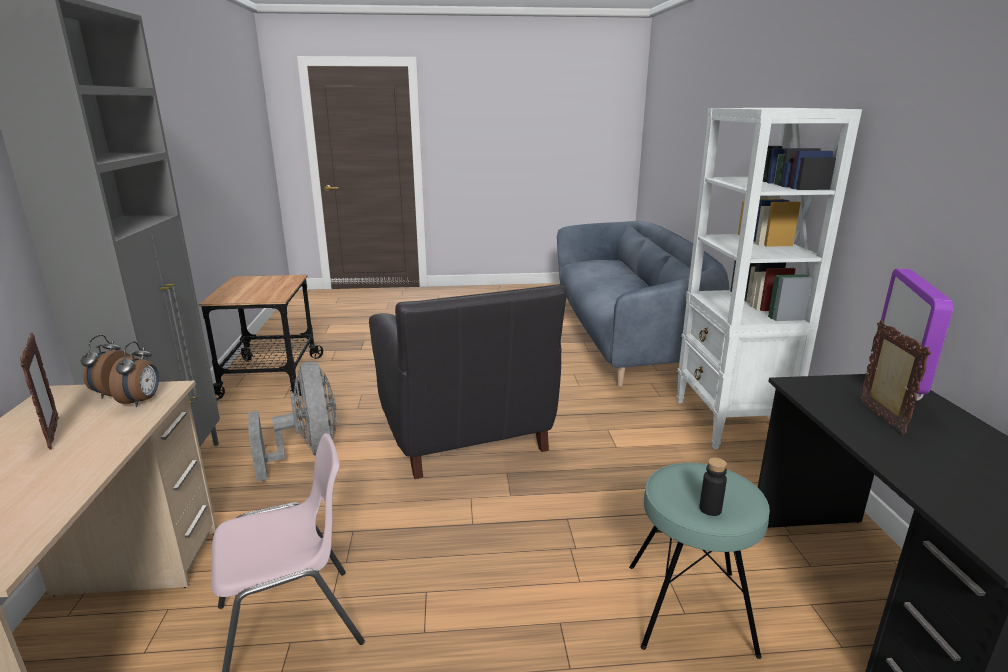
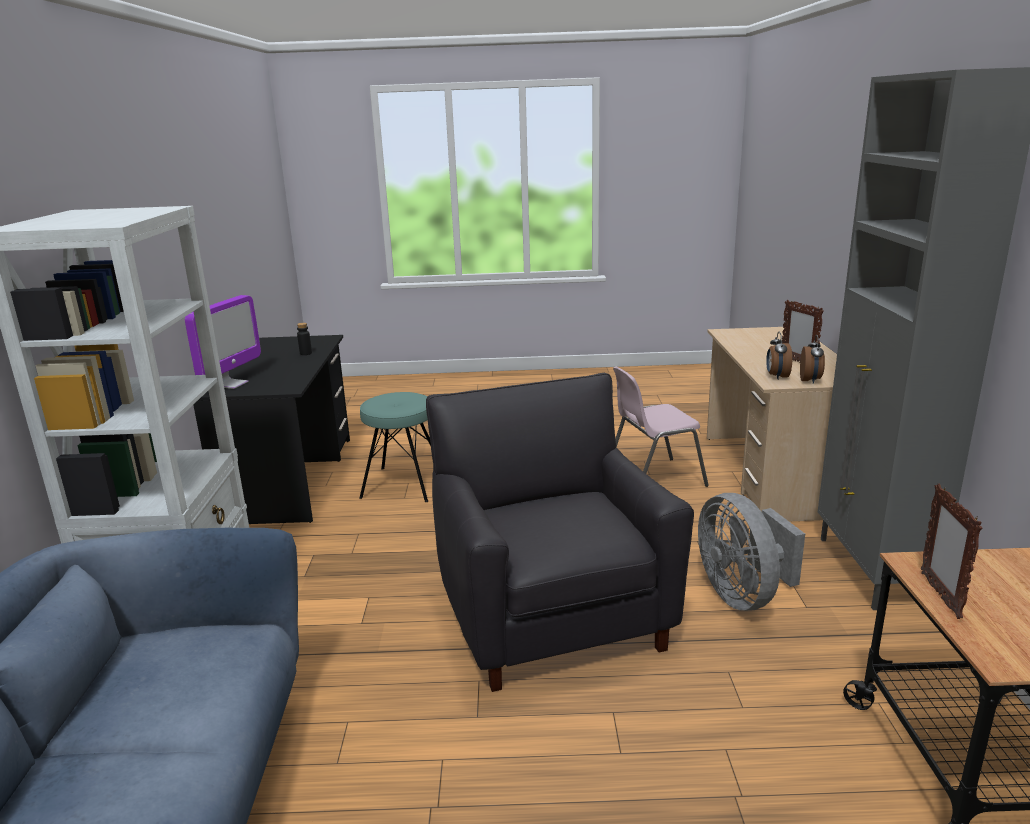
camera: 175 degrees left, 0 degrees up
black bottle [699,458,727,516] -> black bottle moved to [297,323,312,355]
picture frame [860,320,931,435] -> picture frame moved to [921,484,982,619]

